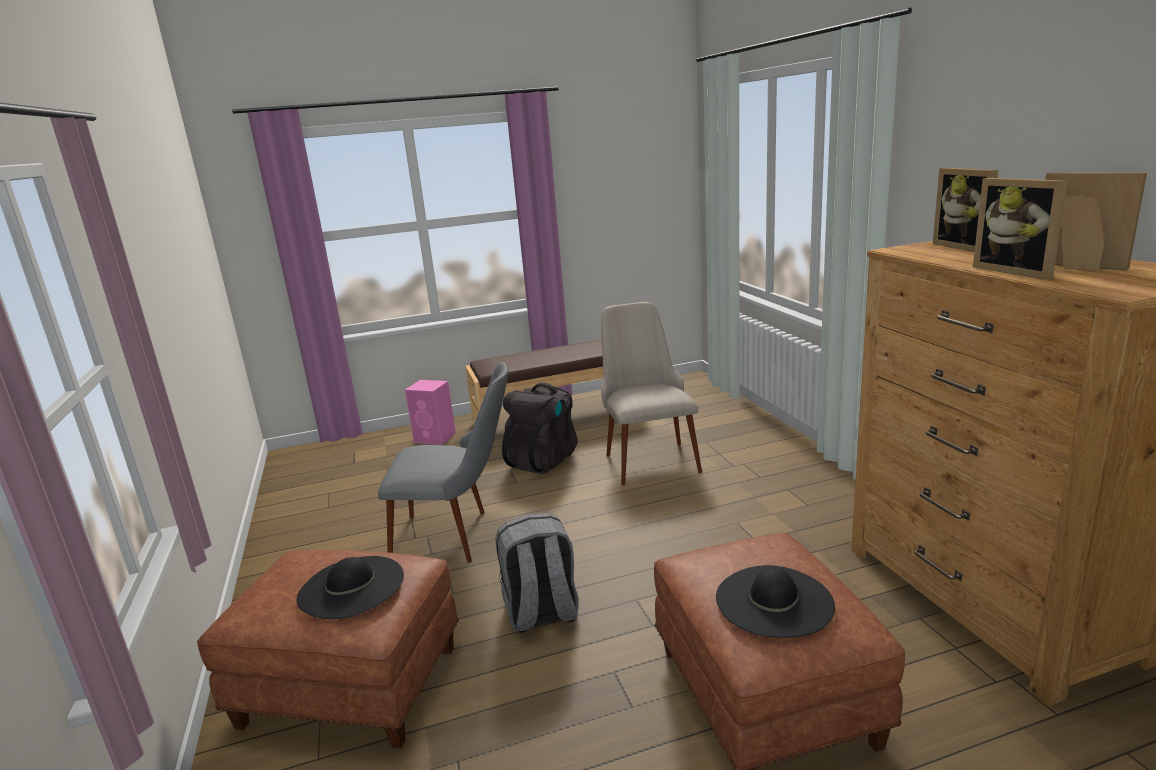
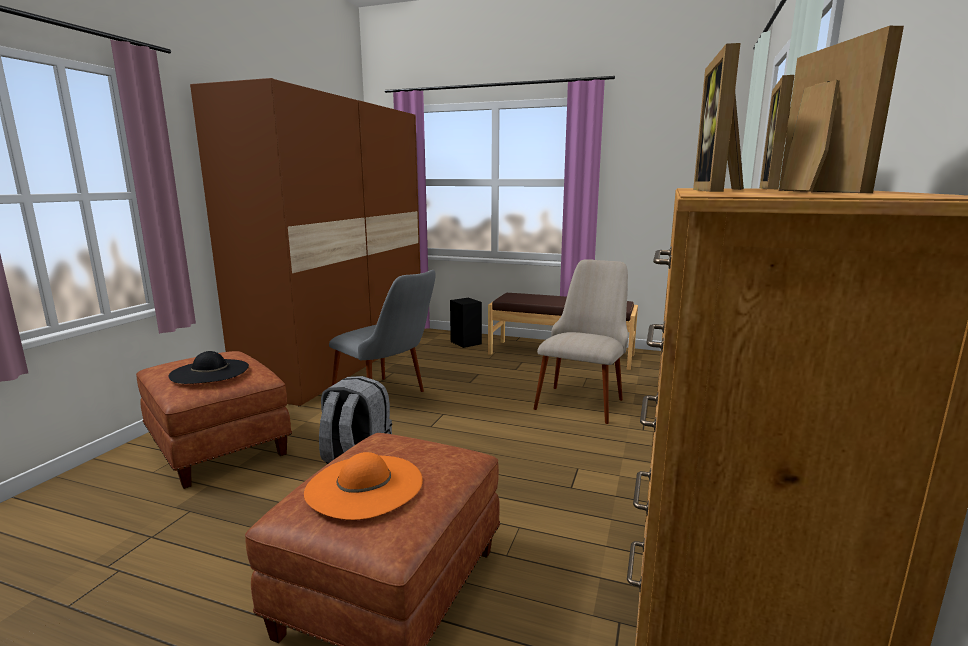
camera: 35 degrees right, 5 degrees down
pink speaker [405,380,456,445] -> black speaker [450,298,482,348]
black backpack [502,383,578,474] -> none
black hat [716,565,835,638] -> orange hat [304,452,423,520]
none -> brown wardrobe [190,78,421,406]

